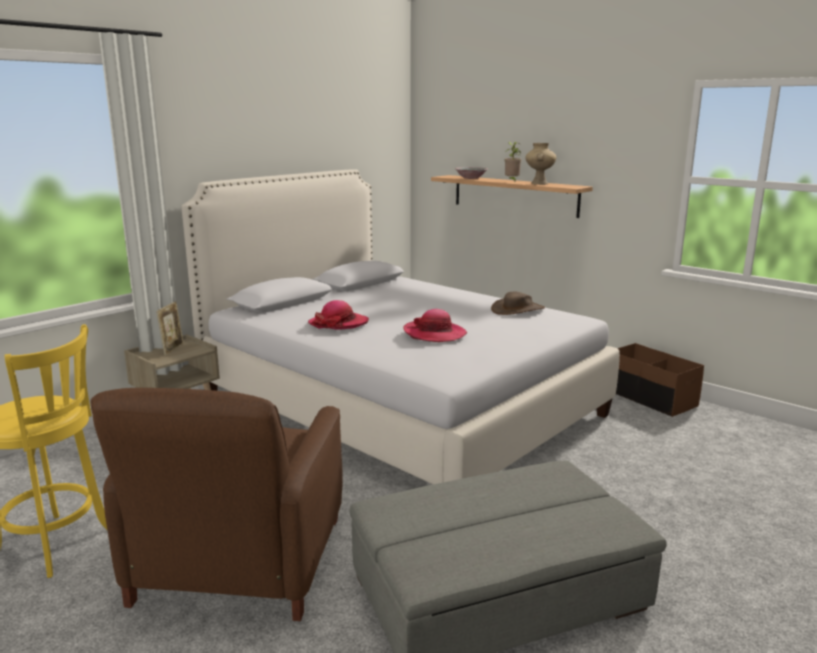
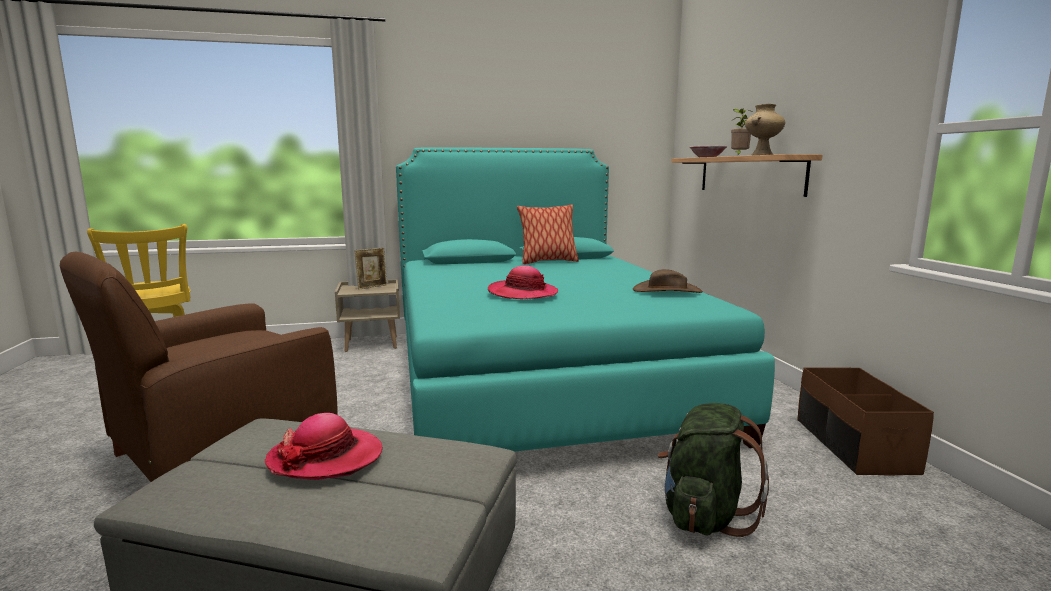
camera: 35 degrees right, 5 degrees down
white bed [181,169,620,484] -> turquoise bed [396,147,775,452]
hat [308,300,369,330] -> hat moved to [265,413,383,480]
none -> pillow [517,204,579,264]
none -> green backpack [658,403,769,537]

